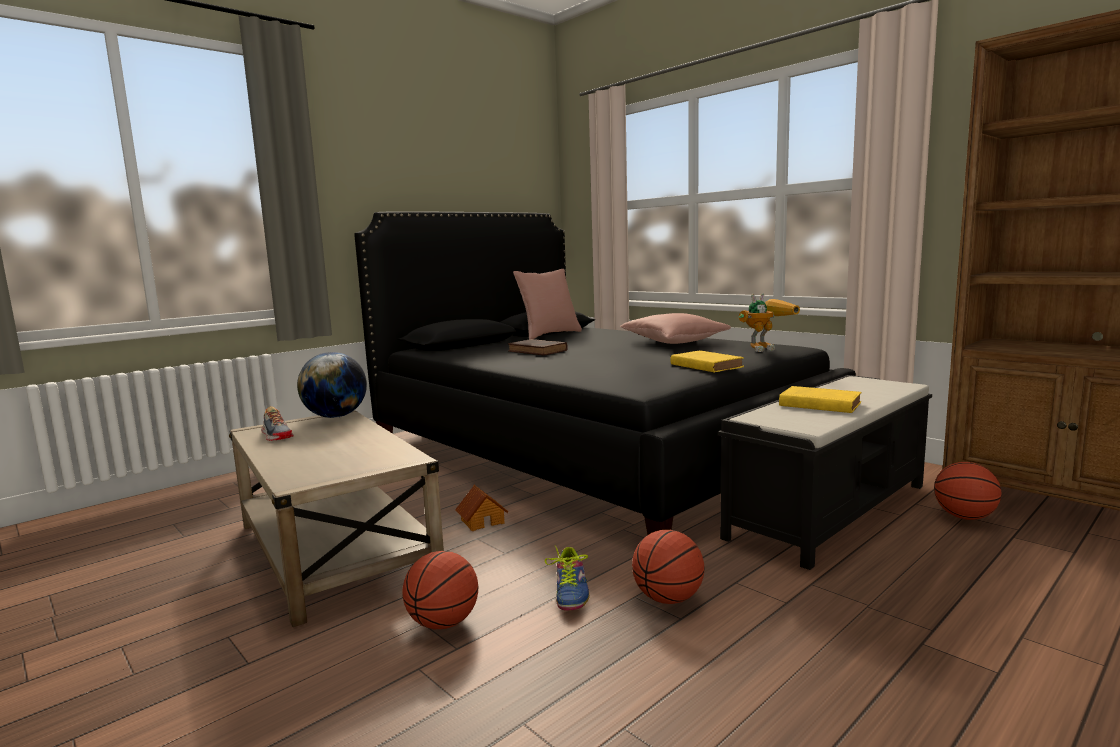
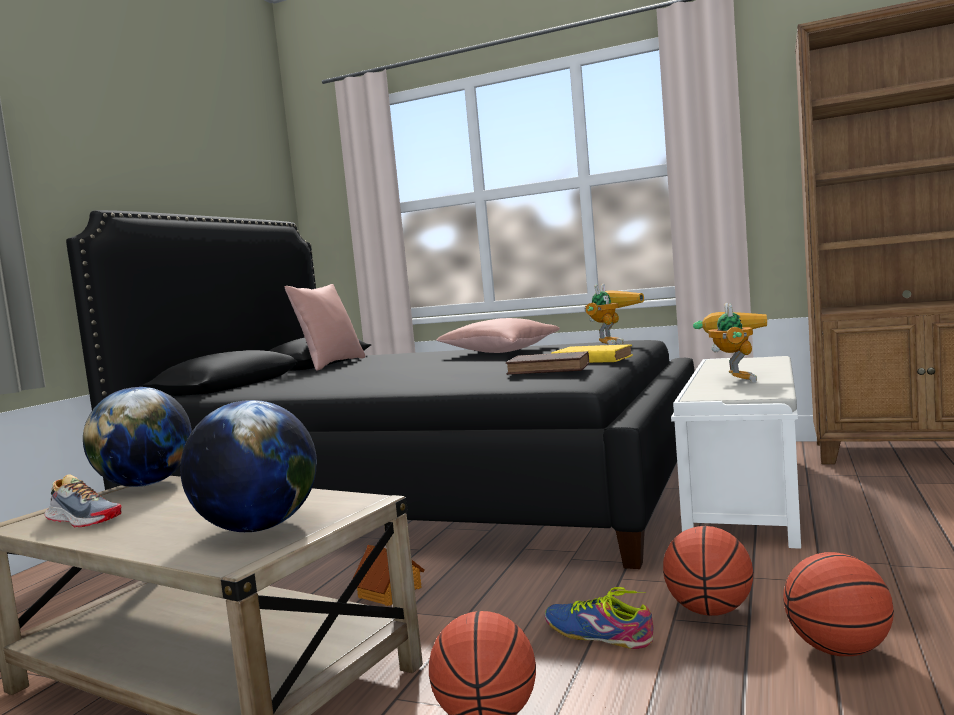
camera: 25 degrees left, 5 degrees down
brown book [508,339,568,355] -> brown book moved to [506,351,589,375]
shoe [545,546,590,611] -> shoe turned 150 degrees clockwise [545,587,653,649]
black bench [718,375,932,570] -> white bench [671,356,801,549]
yellow book [779,386,862,413] -> toy robot [693,303,767,382]
basketball [934,462,1002,520] -> basketball moved to [783,552,894,656]
none -> globe [180,400,317,532]

